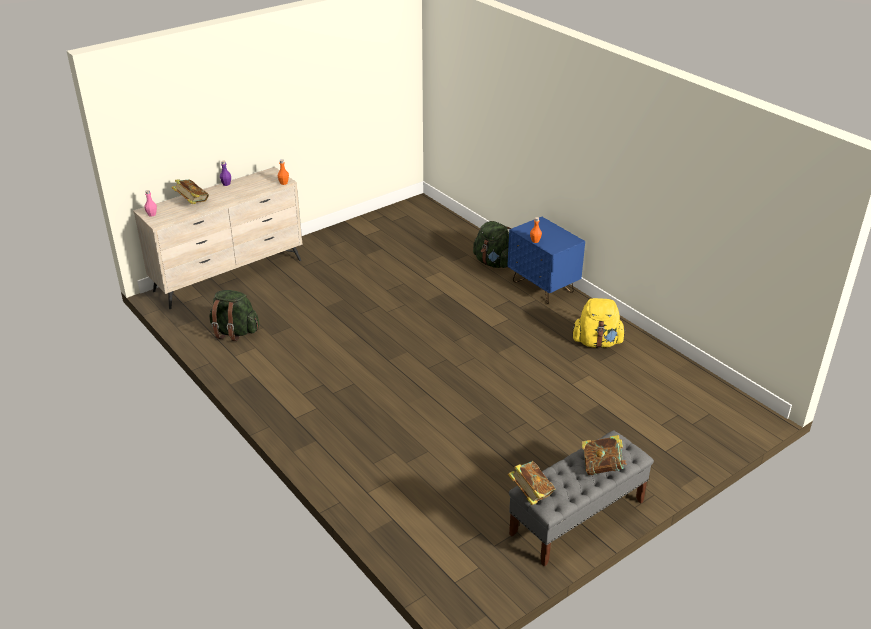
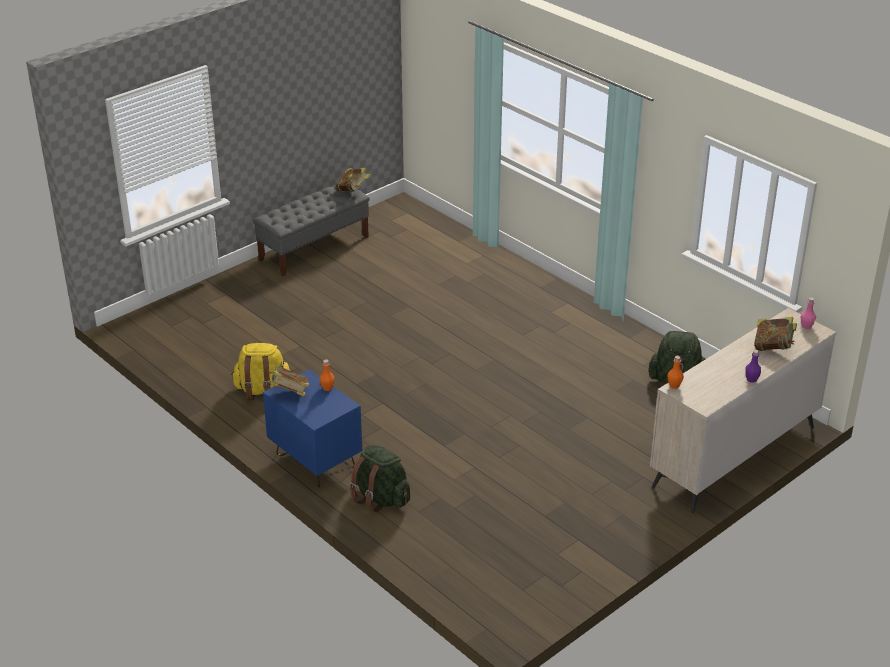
camera: 175 degrees right, 0 degrees up
book [582,435,627,475] -> book moved to [269,366,309,396]

